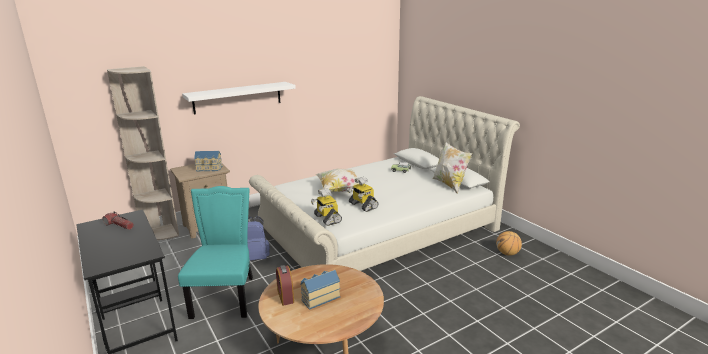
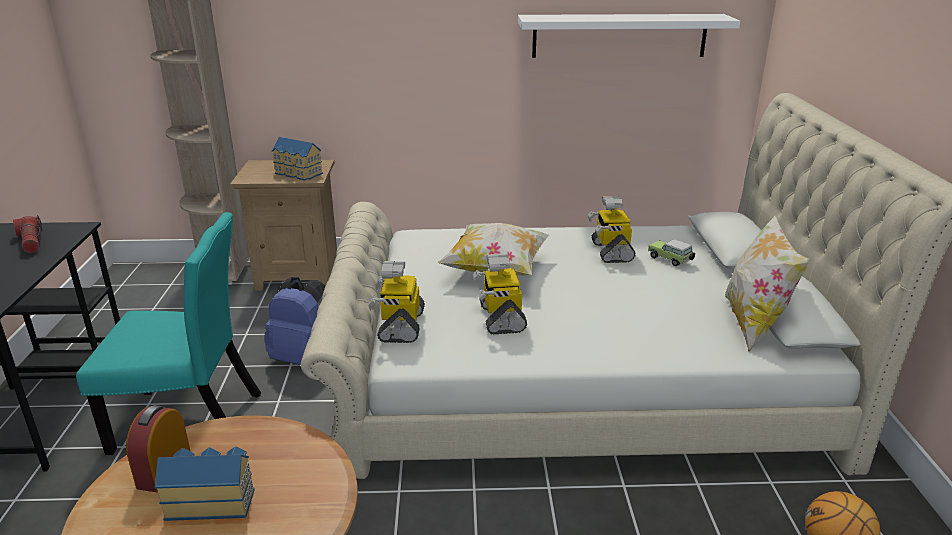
camera: 30 degrees right, 5 degrees up
turquoise chair [178,186,253,319] -> turquoise chair turned 60 degrees clockwise [76,212,261,455]
white shelf [182,82,296,115] -> white shelf moved to [518,14,740,58]
none -> toy robot [588,196,635,263]

